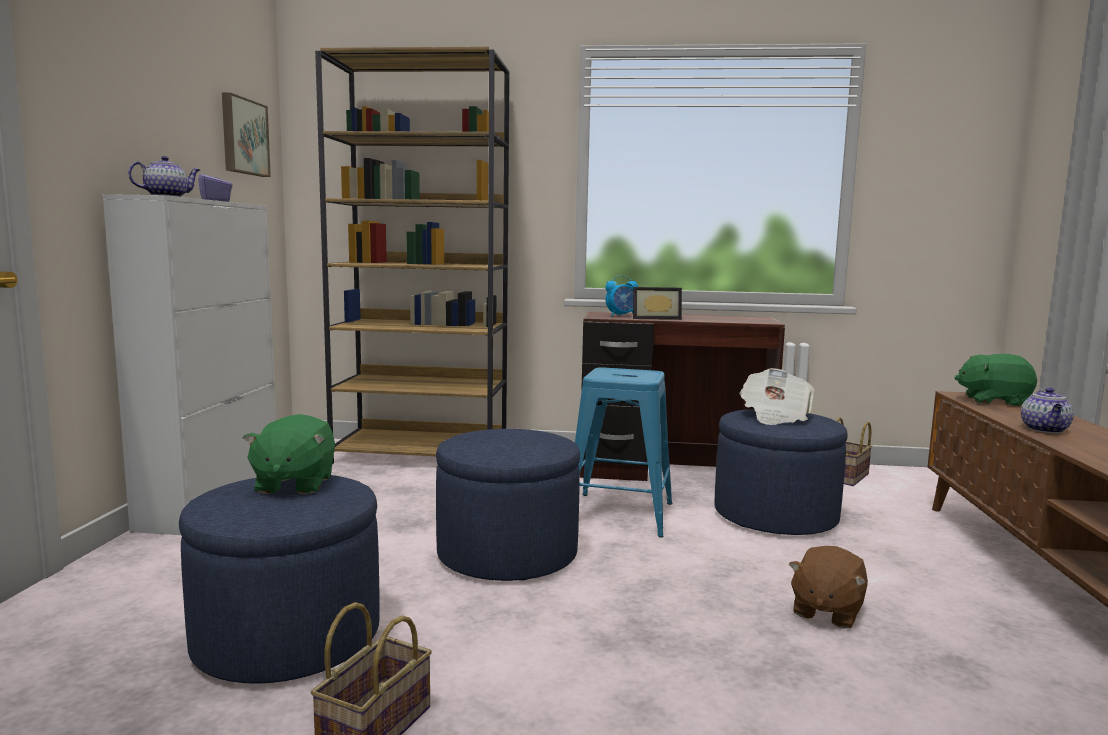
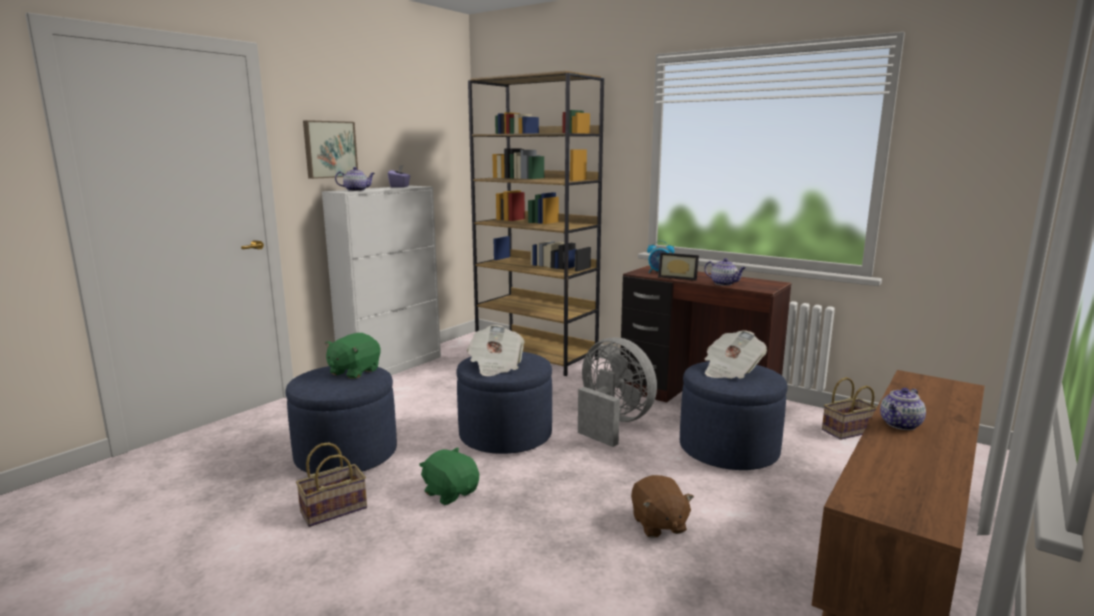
camera: 30 degrees right, 5 degrees up
picture [222,93,271,177] -> picture moved to [303,120,358,179]
blue stool [575,367,672,537] -> grey fan [578,337,657,447]
brown plush toy [789,546,868,629] -> brown plush toy turned 75 degrees counterclockwise [631,475,694,538]
green plush toy [955,354,1037,406] -> green plush toy moved to [419,447,479,505]
none -> newspaper [467,325,525,376]
none -> teapot [704,258,746,286]

